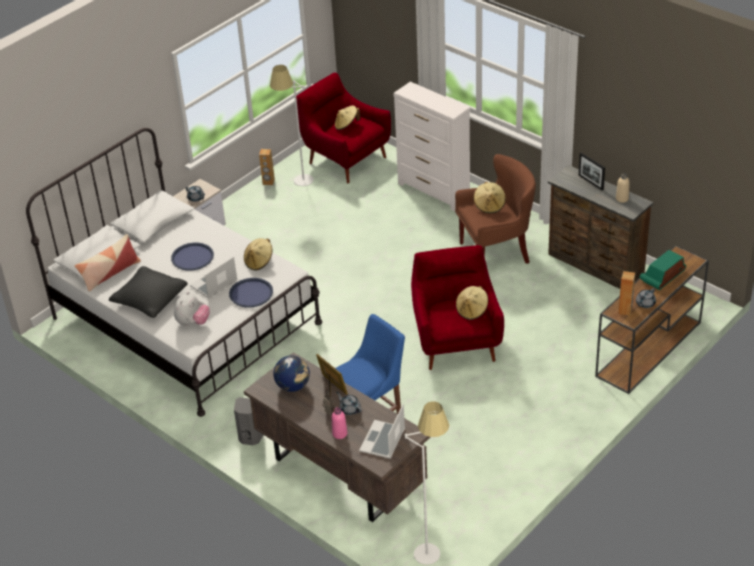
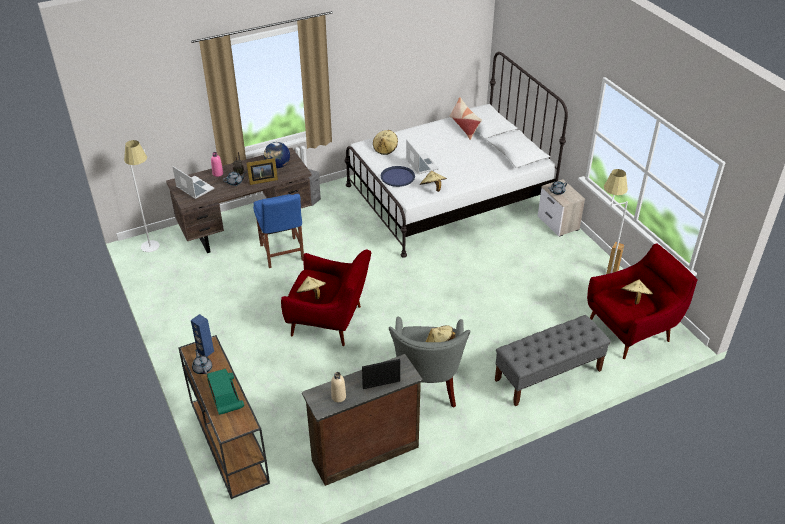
camera: 110 degrees right, 0 degrees up
black pillow [109,266,188,318] -> none
blue tray [171,243,214,271] -> none
plush toy [174,292,210,326] -> beige hat [373,130,398,155]
white dresser [393,82,470,211] -> grey bench [495,315,611,406]
brown armchair [455,154,536,264] -> grey armchair [389,317,470,408]
brown speaker [618,271,635,316] -> blue speaker [191,314,214,357]

